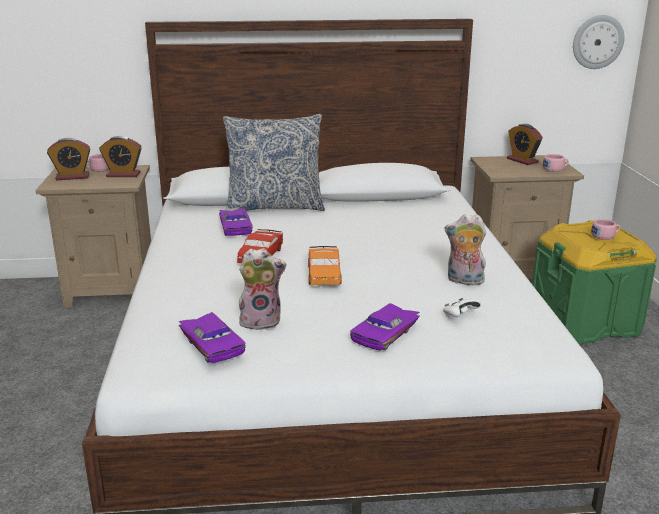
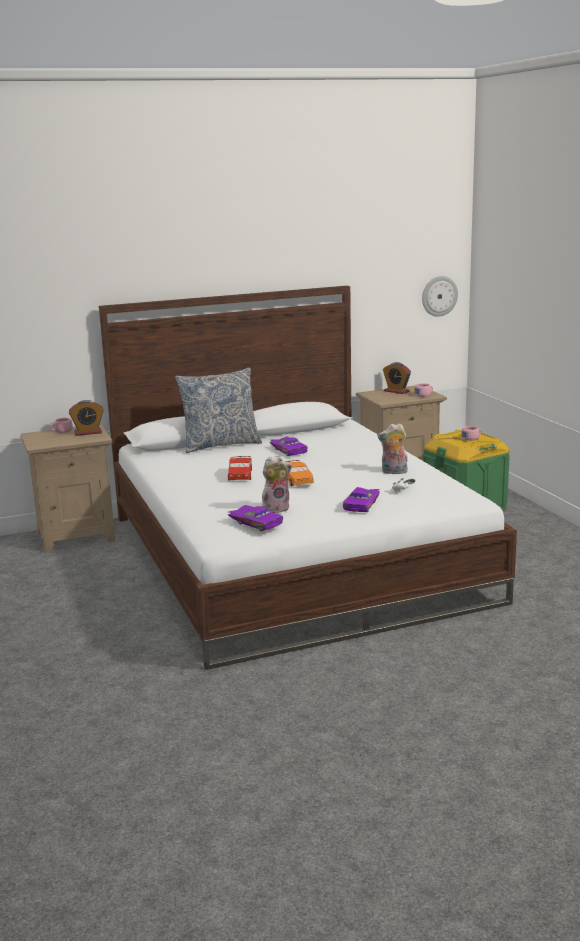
camera: 15 degrees left, 5 degrees down
alarm clock [47,138,90,180] -> none
purple toy car [219,208,253,236] -> purple toy car moved to [270,437,308,456]

